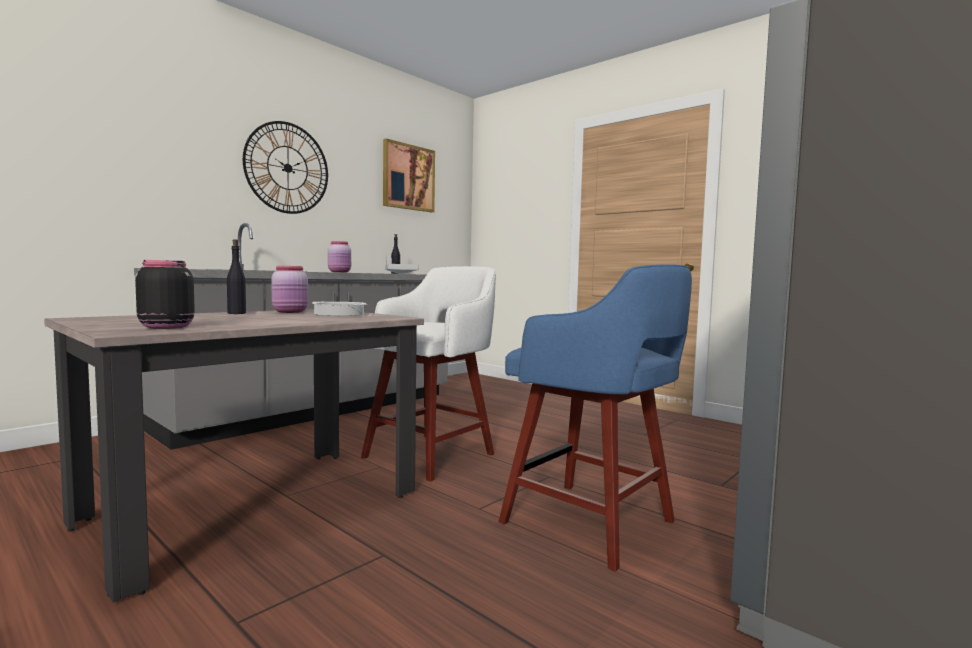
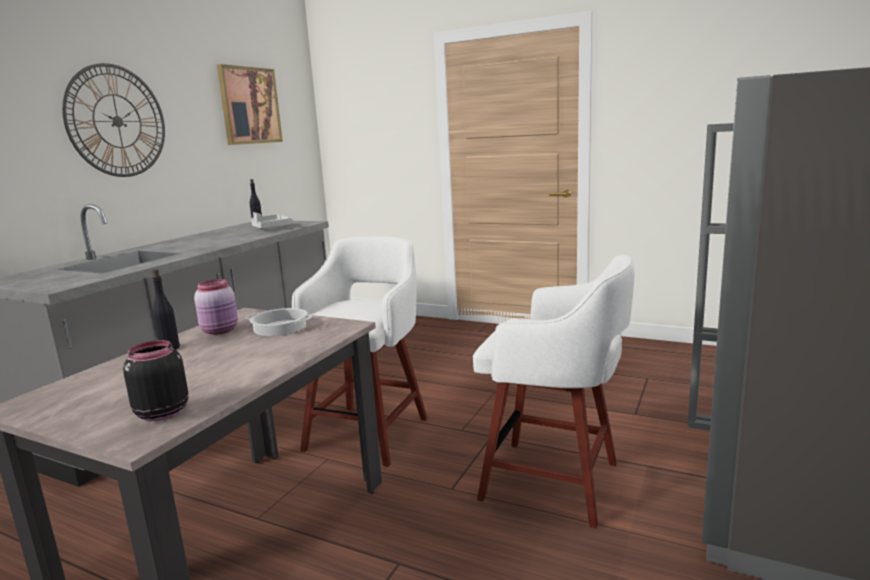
camera: 15 degrees left, 10 degrees up
pink jar [328,241,351,273] -> none
blue stool [499,264,692,571] -> white stool [473,255,634,528]

